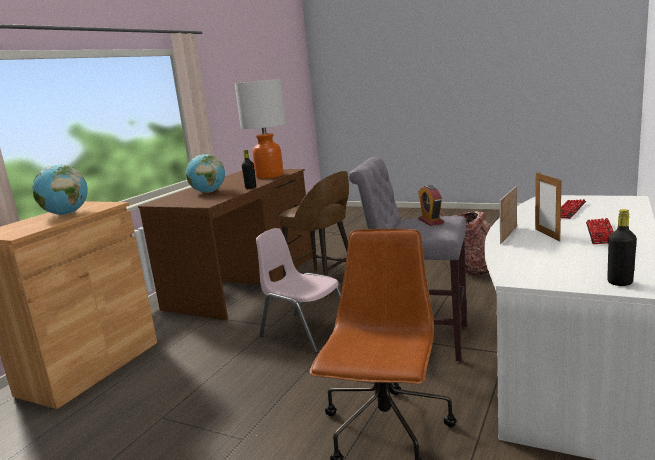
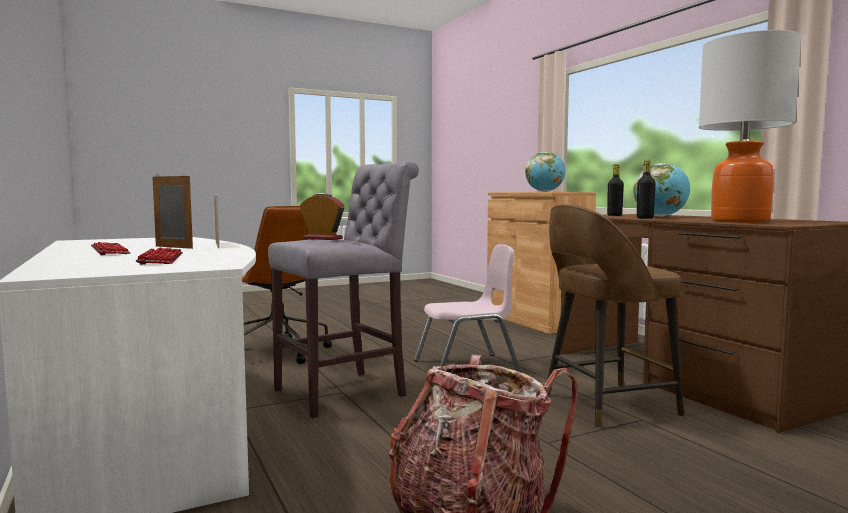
camera: 125 degrees right, 10 degrees down
black bottle [607,209,637,286] -> black bottle moved to [607,164,624,216]

